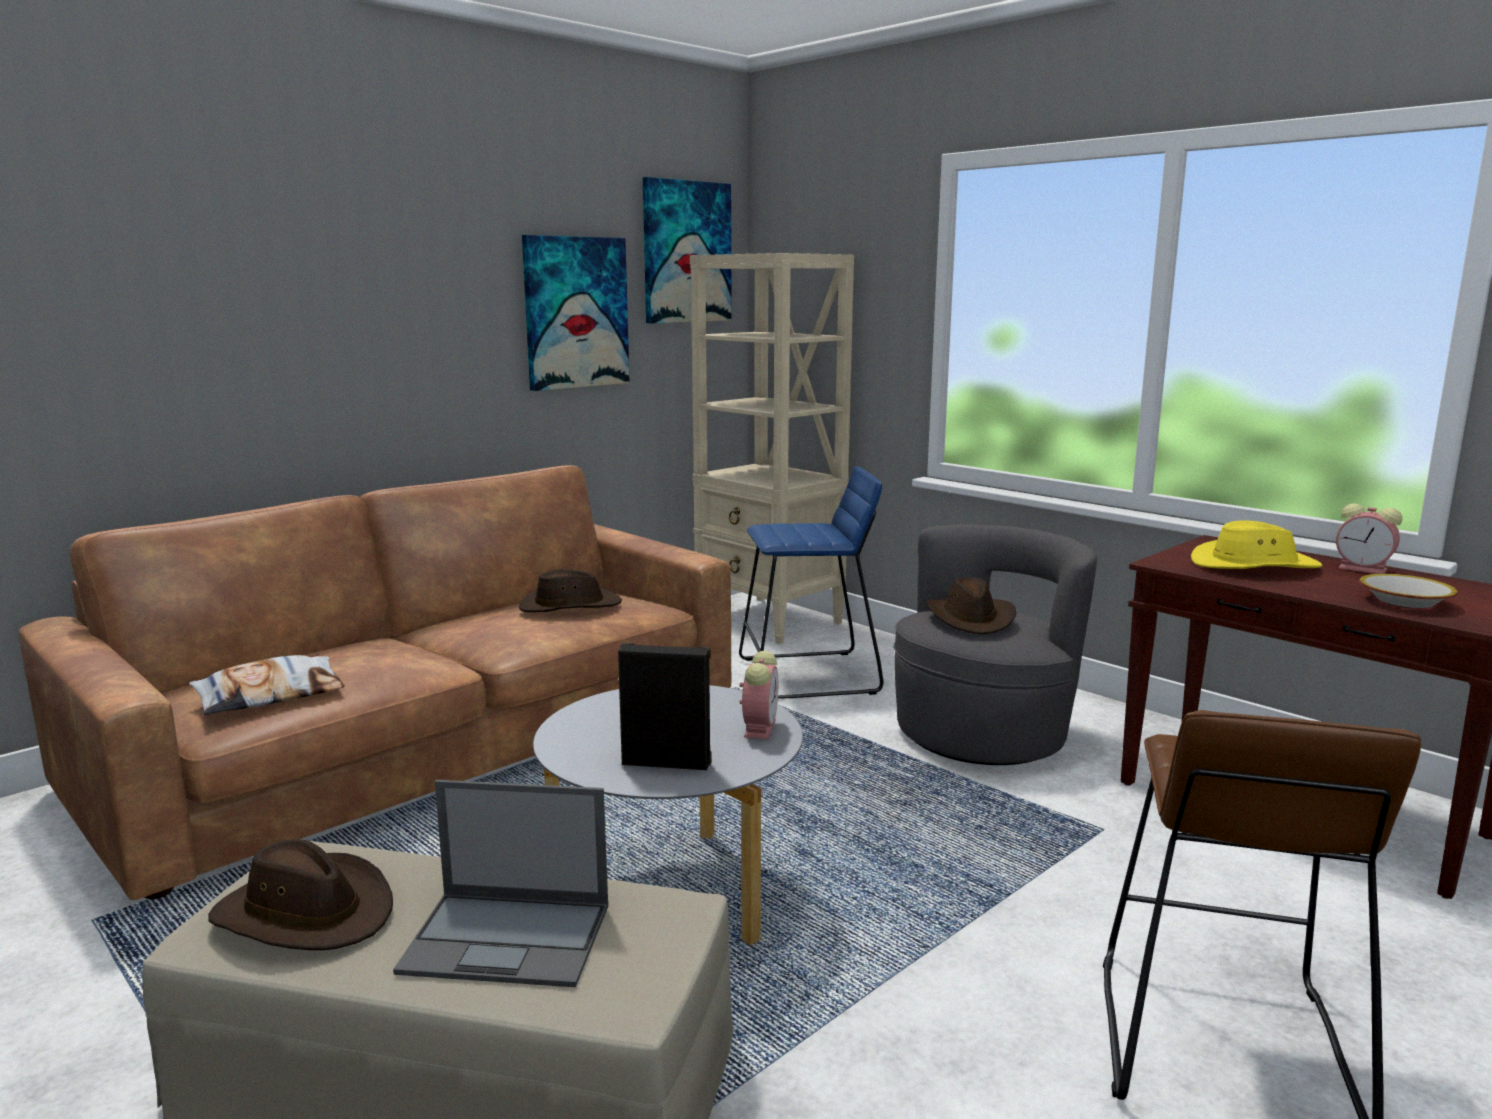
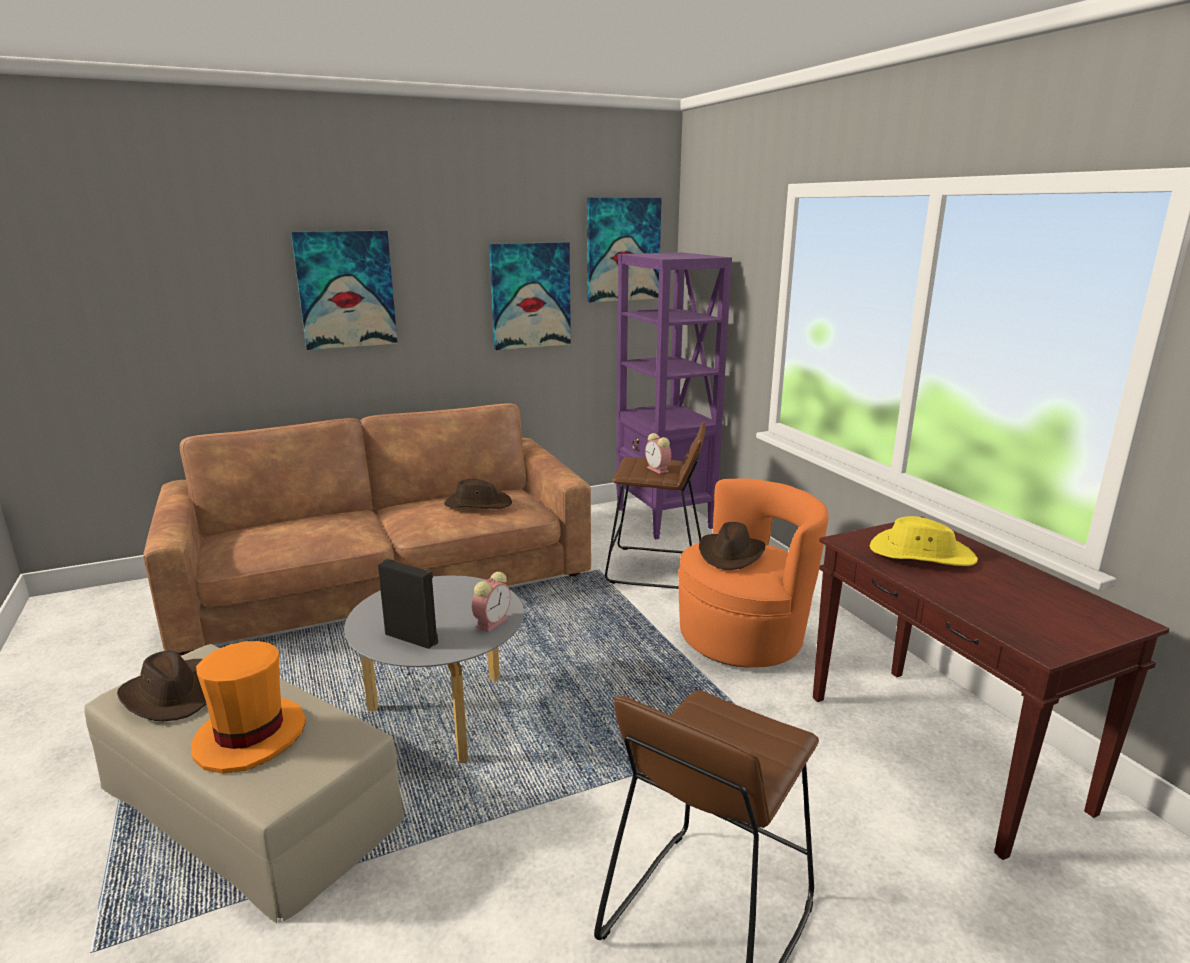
camera: 20 degrees right, 5 degrees up
pillow [189,655,345,715] -> none
laptop [393,780,609,987] -> orange hat [191,641,306,774]
beige bookcase [690,253,854,644] -> purple bookcase [616,252,732,539]
blue stool [739,466,883,699] -> brown stool [605,421,706,589]
grey armchair [893,524,1097,765] -> orange armchair [678,478,829,668]
alarm clock [1336,503,1402,574] -> alarm clock moved to [645,433,671,474]
bowl [1359,574,1458,609] -> none
none -> picture [291,231,398,350]

